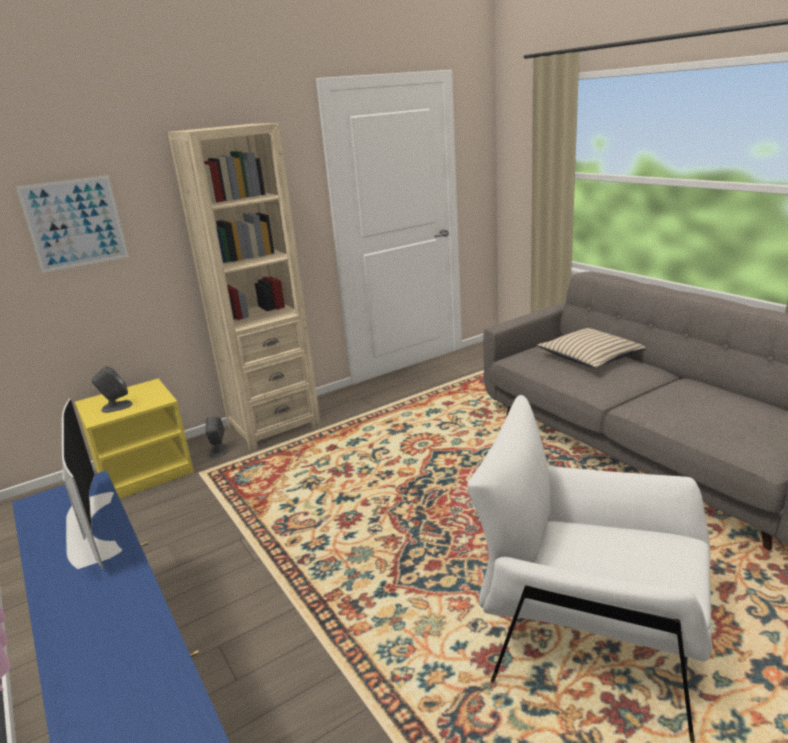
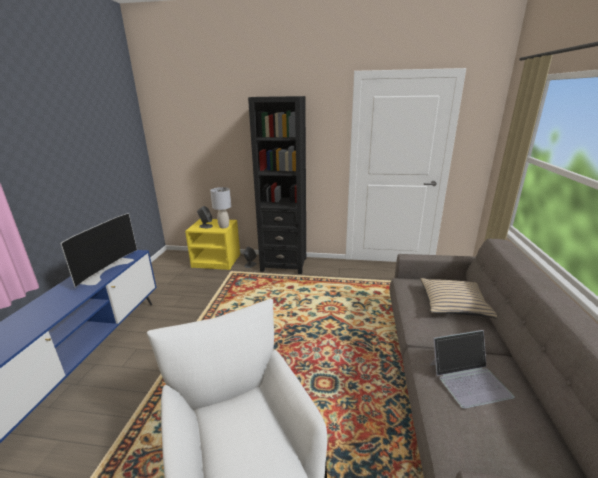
camera: 40 degrees right, 0 degrees up
picture [16,175,129,273] -> none
beige bookcase [168,123,321,451] -> black bookcase [248,96,306,274]
none -> grey table lamp [210,187,231,228]
none -> laptop [429,330,515,409]

